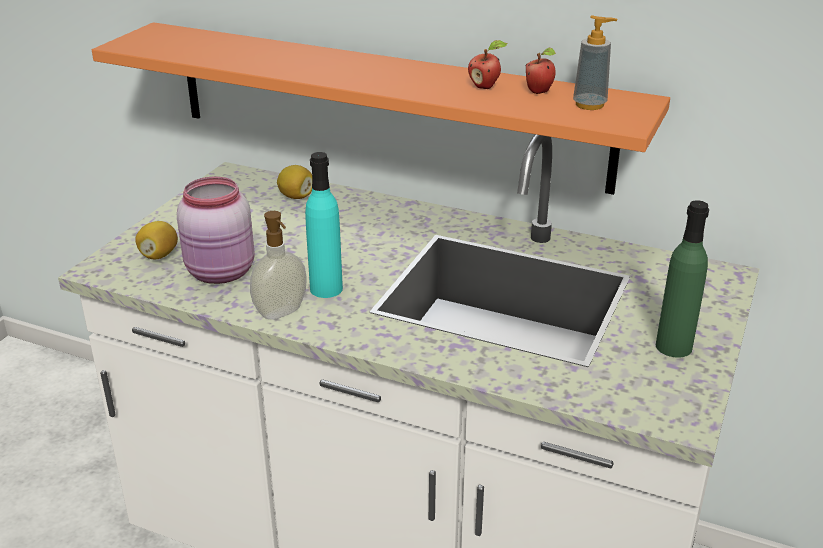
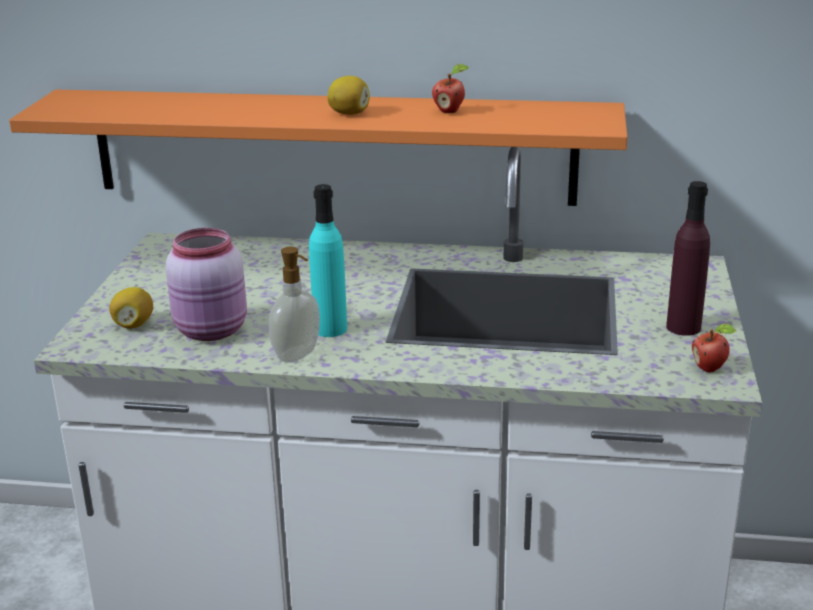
camera: 15 degrees left, 5 degrees down
lemon [277,165,312,199] -> lemon moved to [327,76,370,115]
apple [526,47,556,94] -> apple moved to [692,323,736,373]
soap dispenser [573,15,617,110] -> none
green bottle [656,200,709,358] -> purple bottle [666,181,710,336]

